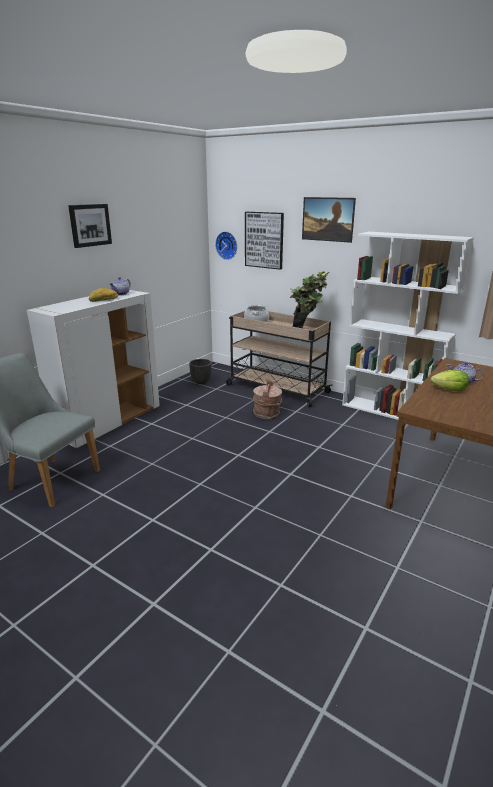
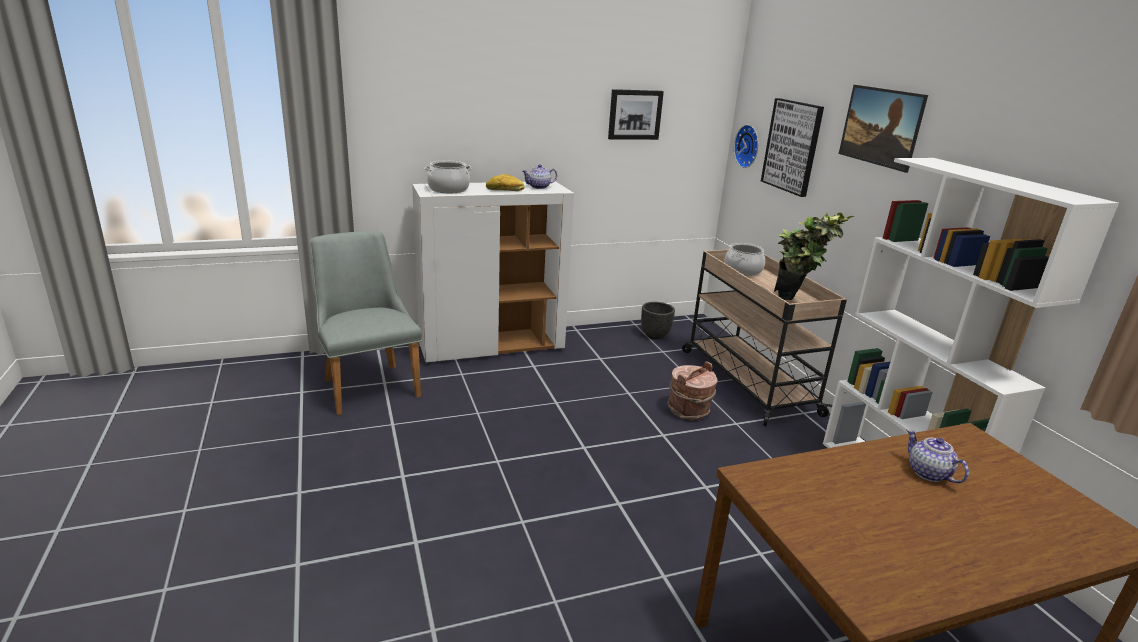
camera: 35 degrees right, 0 degrees up
picture [68,204,112,248] -> picture moved to [608,89,664,140]
lettuce [431,370,469,391] -> none
none -> cooking pot [424,160,472,193]

